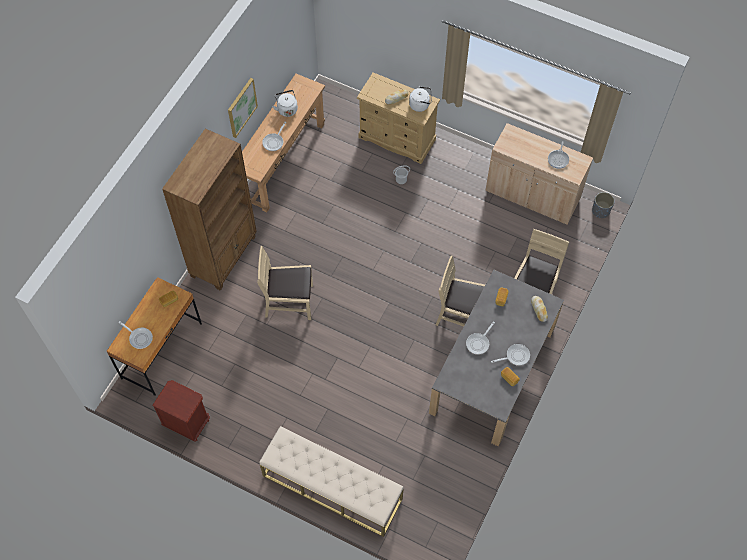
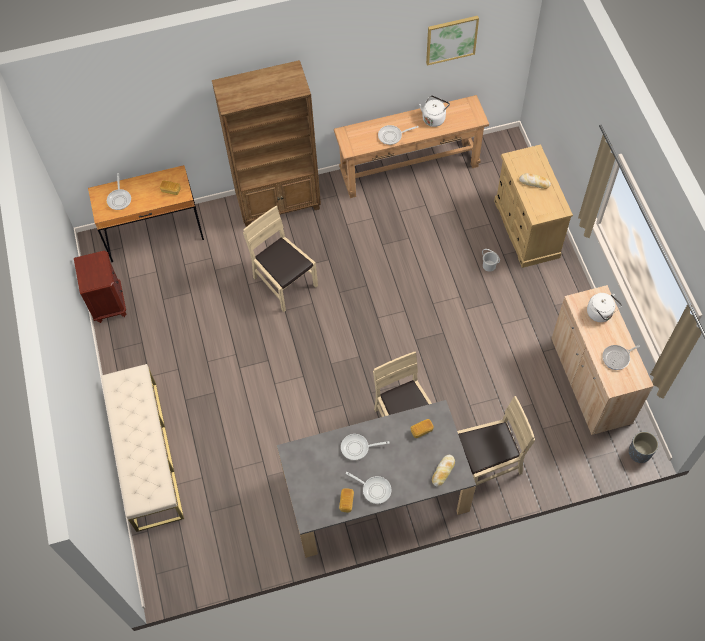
camera: 50 degrees right, 0 degrees up
picture [228,78,258,138] -> picture moved to [426,16,479,66]
white kettle [409,86,431,112] -> white kettle moved to [587,293,622,322]

